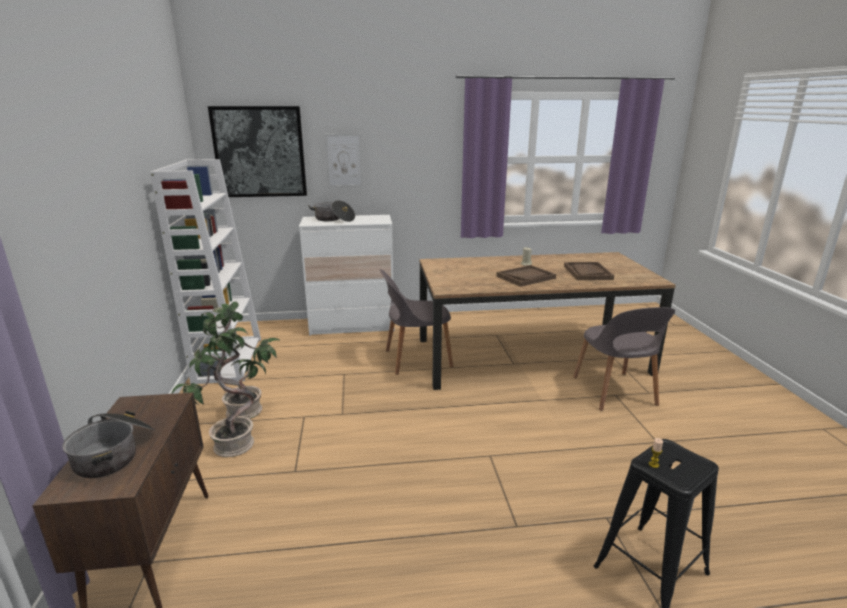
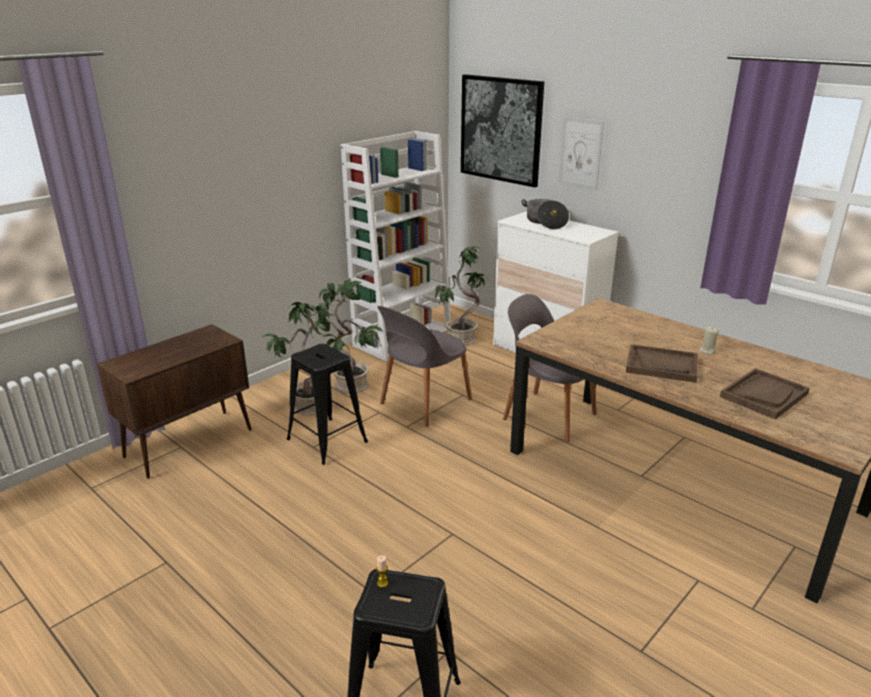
camera: 50 degrees right, 5 degrees up
cooking pot [62,411,155,478] -> none
grey chair [573,307,675,411] -> grey chair moved to [378,306,472,427]
none -> black stool [287,344,368,465]
none -> potted plant [435,246,489,345]

